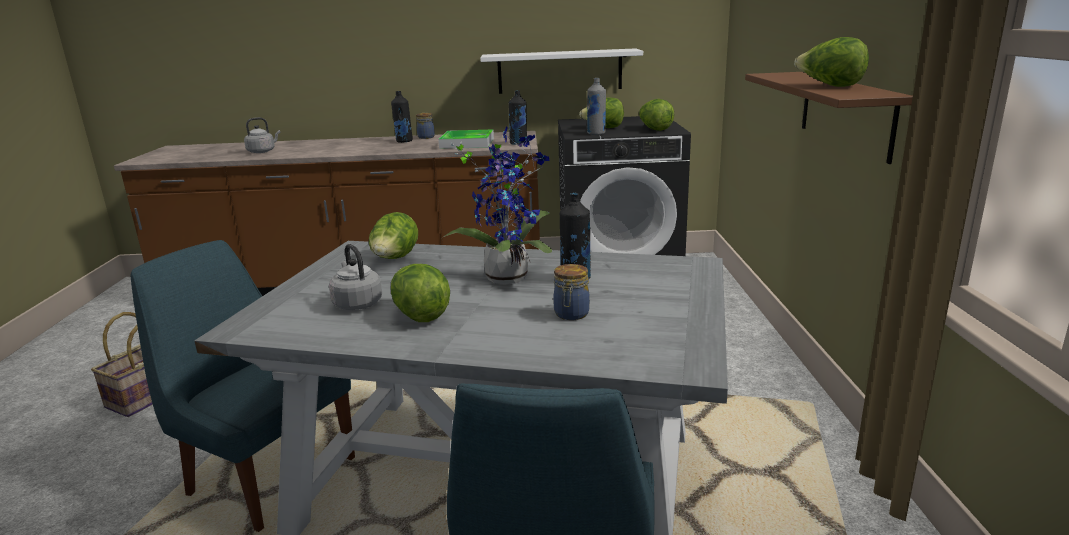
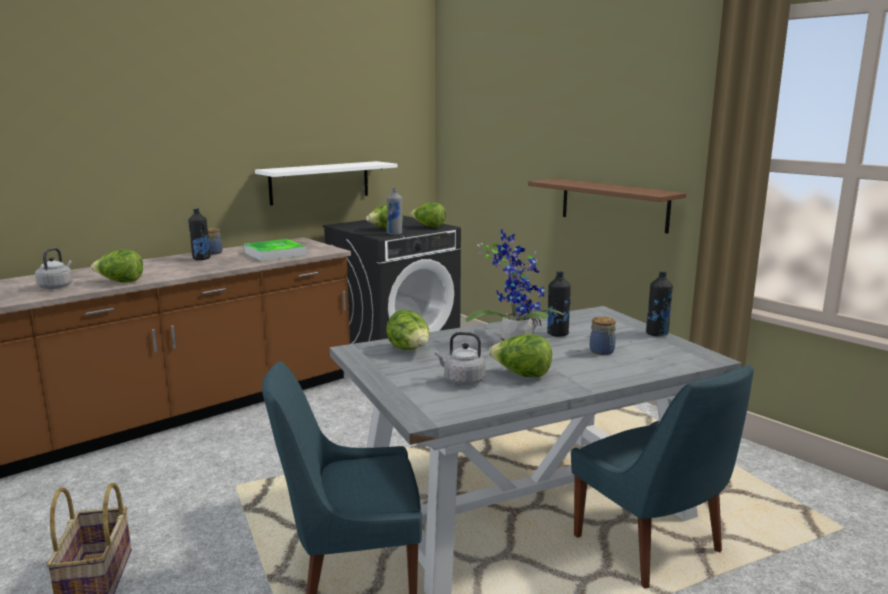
camera: 40 degrees left, 5 degrees down
black bottle [509,90,527,145] -> black bottle moved to [646,271,673,336]
lettuce [794,37,869,87] -> lettuce moved to [91,249,143,283]

